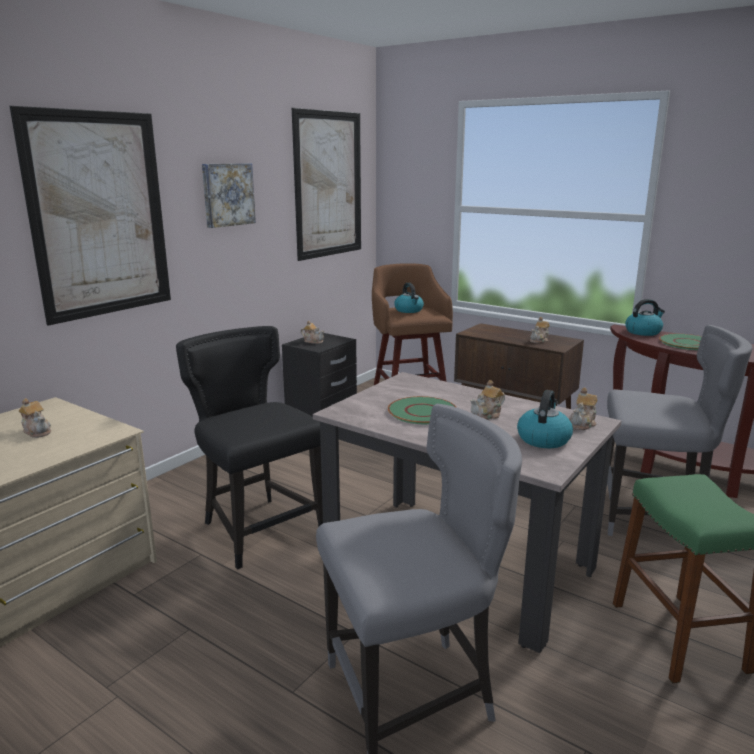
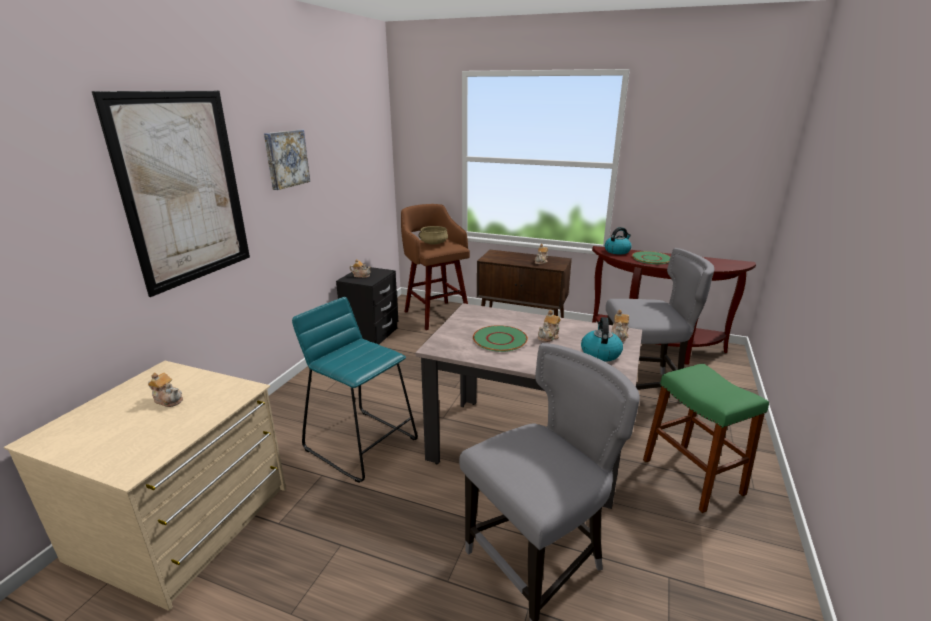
camera: 15 degrees left, 5 degrees up
black chair [176,326,323,570] -> turquoise stool [292,297,418,483]
picture [292,108,361,261] -> none
kettle [394,283,424,313] -> beige cooking pot [419,226,448,244]

